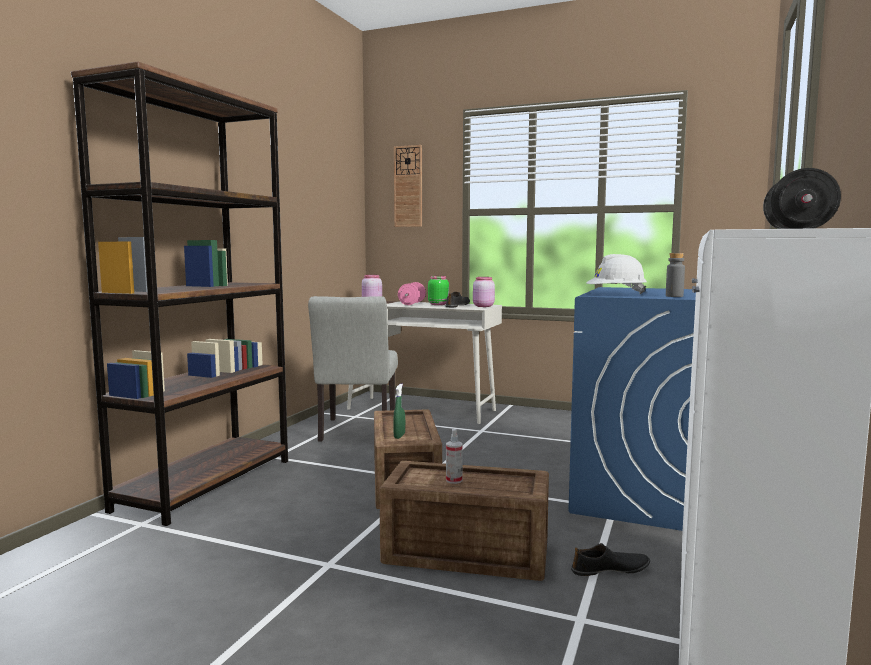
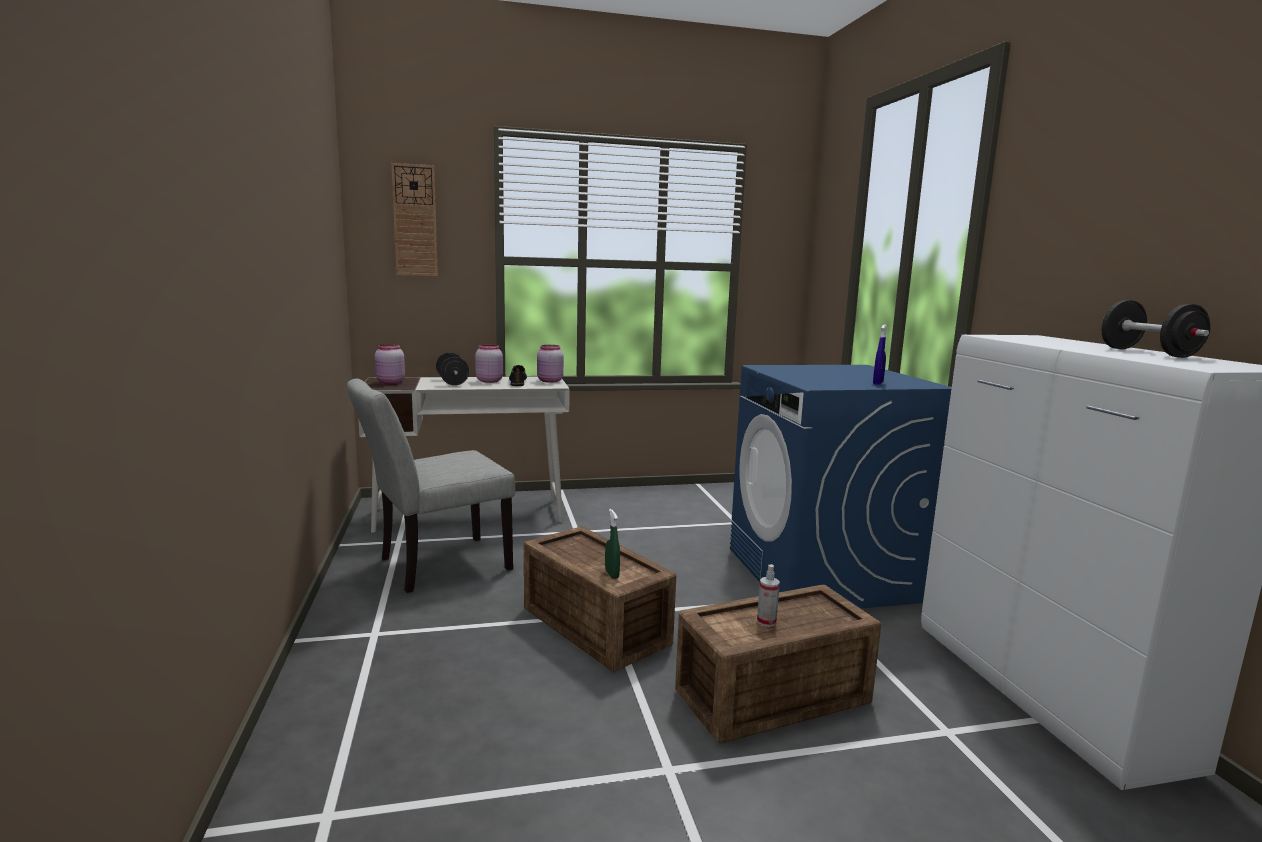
camera: 35 degrees left, 5 degrees up
brown bookcase [71,61,288,526] -> none
grey chair [308,296,398,442] -> grey chair turned 90 degrees clockwise [347,379,515,593]
pink dumbbell [398,282,426,305] -> black dumbbell [436,352,469,385]
green jar [428,276,449,305] -> pink jar [475,344,503,383]
black shoe [571,543,650,576] -> none
white hard hat [586,254,647,294] -> none
grey bottle [666,253,685,297] -> blue spray bottle [873,324,887,385]

